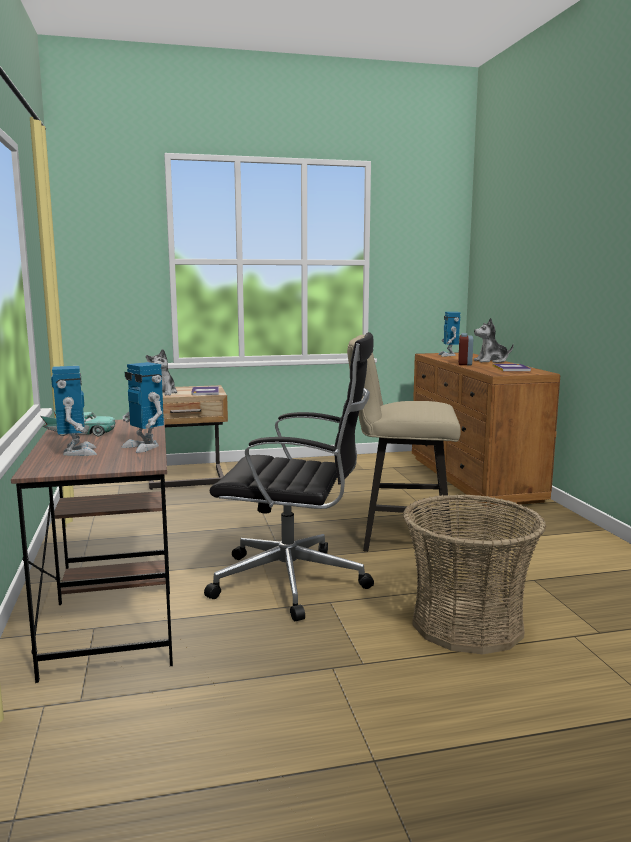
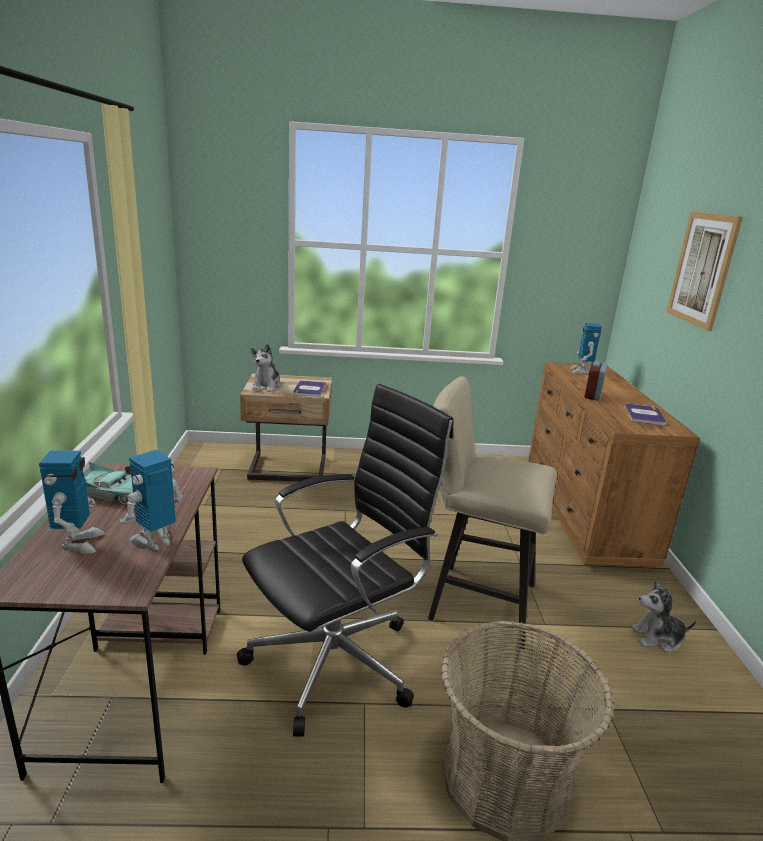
camera: 10 degrees right, 10 degrees up
toy robot [121,362,164,453] -> toy robot turned 75 degrees clockwise [120,450,183,550]
black office chair [204,332,374,621] -> black office chair turned 60 degrees counterclockwise [237,384,454,737]
plush toy [474,318,514,363] -> plush toy moved to [631,581,697,652]
none -> picture [667,212,743,331]

